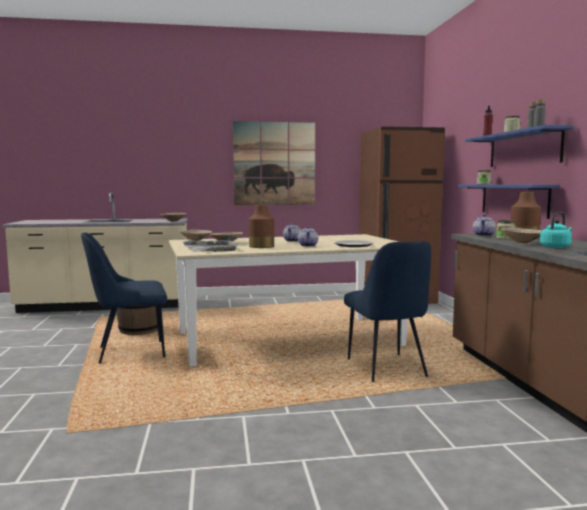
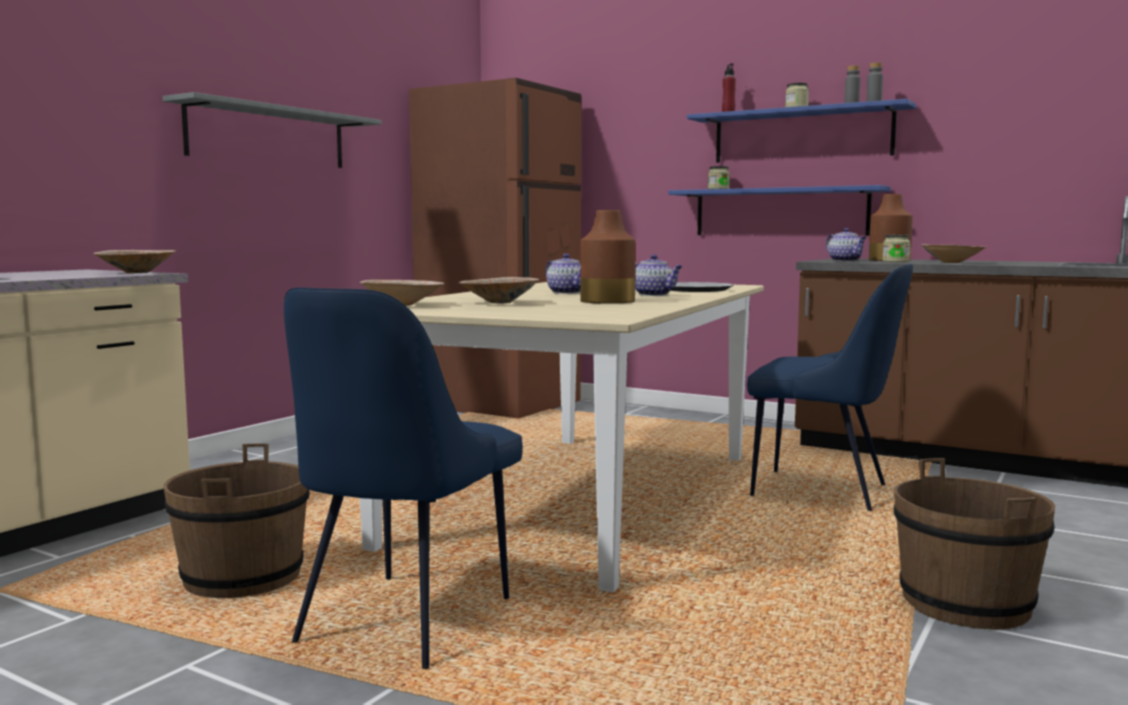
camera: 50 degrees left, 0 degrees up
grey tray [183,239,239,252] -> none
picture [233,121,315,205] -> grey shelf [163,92,382,168]
turquoise kettle [540,212,572,248] -> none
none -> brown bucket [894,458,1055,630]

